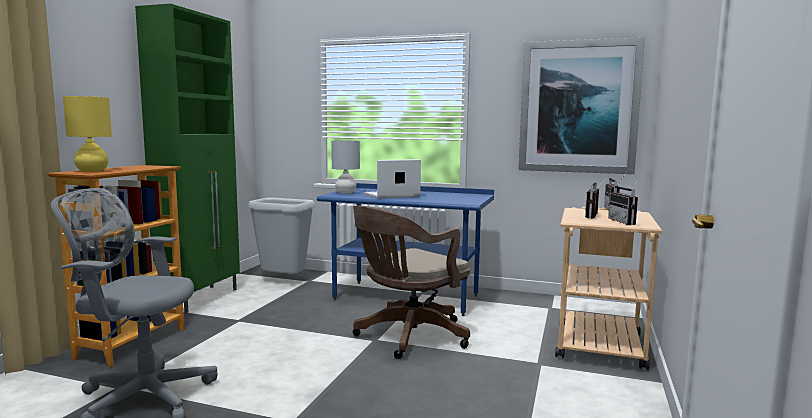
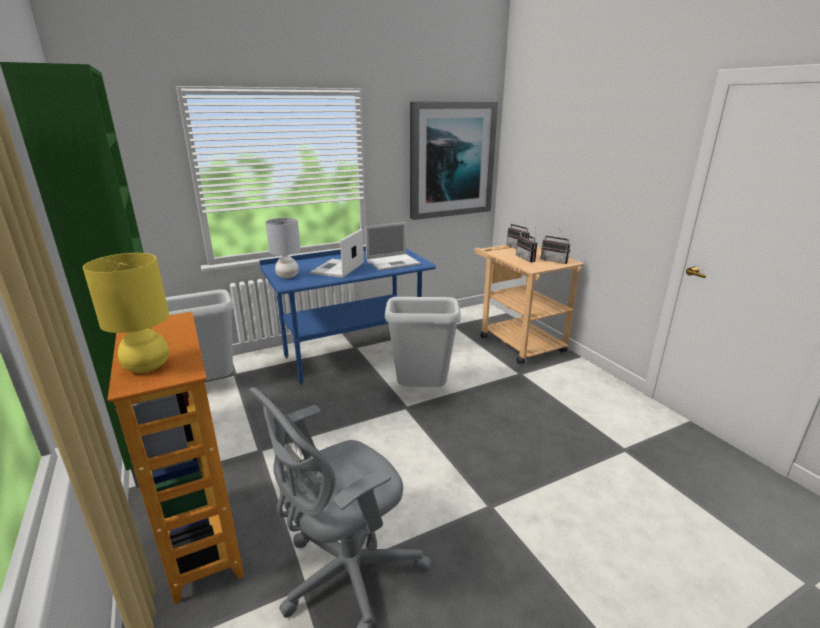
camera: 45 degrees left, 15 degrees up
brown office chair [352,206,470,359] -> grey trash can [385,297,461,387]
none -> laptop [365,222,421,271]

